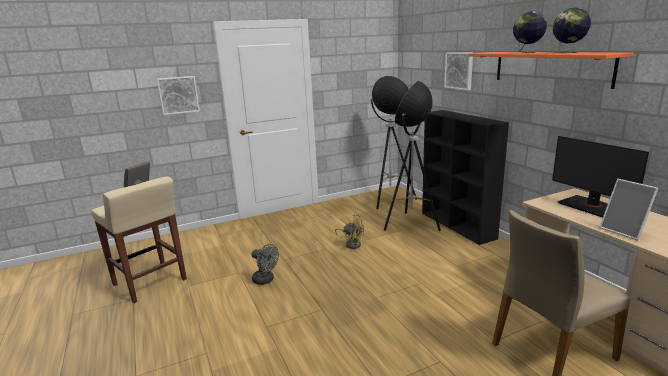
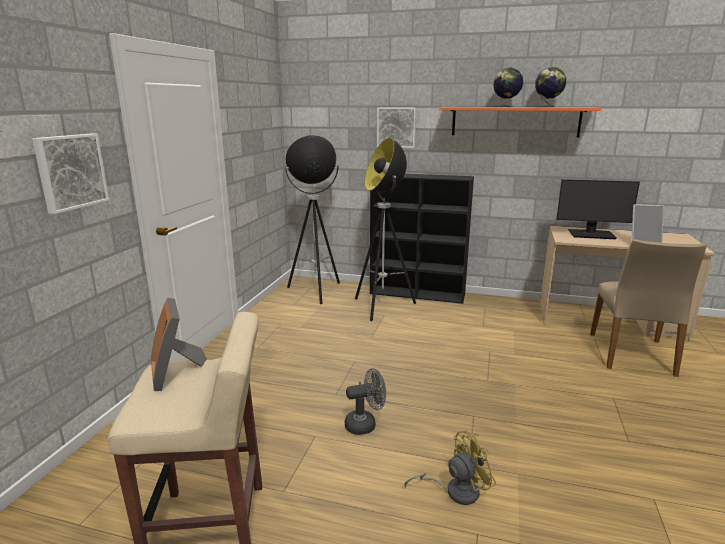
camera: 50 degrees left, 0 degrees up
yellow fan [335,214,364,249] -> yellow fan moved to [404,431,496,505]

